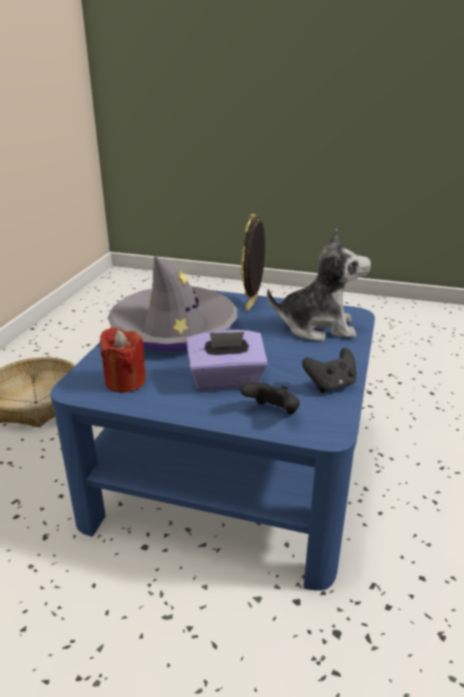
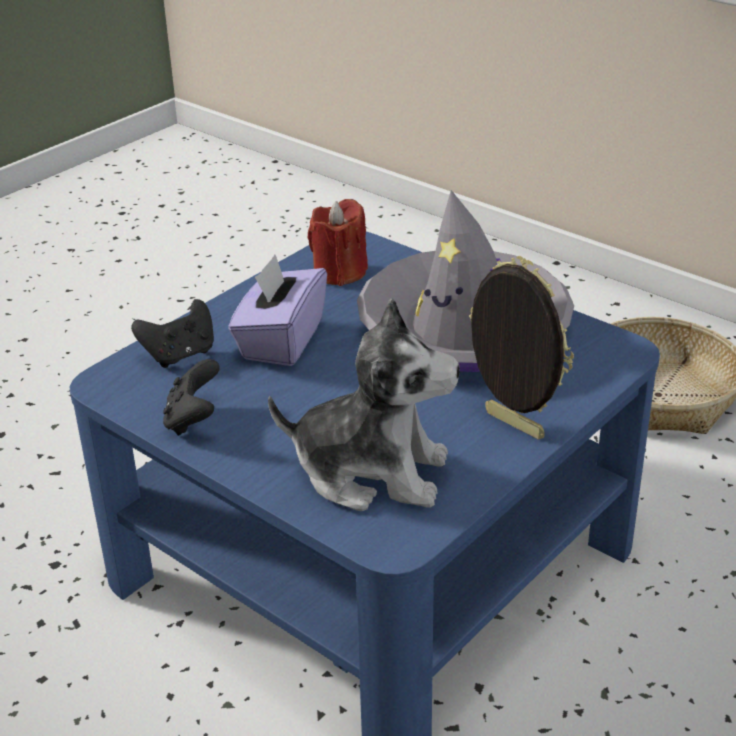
camera: 115 degrees right, 5 degrees up
plush toy [267,229,371,342] -> plush toy turned 105 degrees counterclockwise [268,298,460,511]

